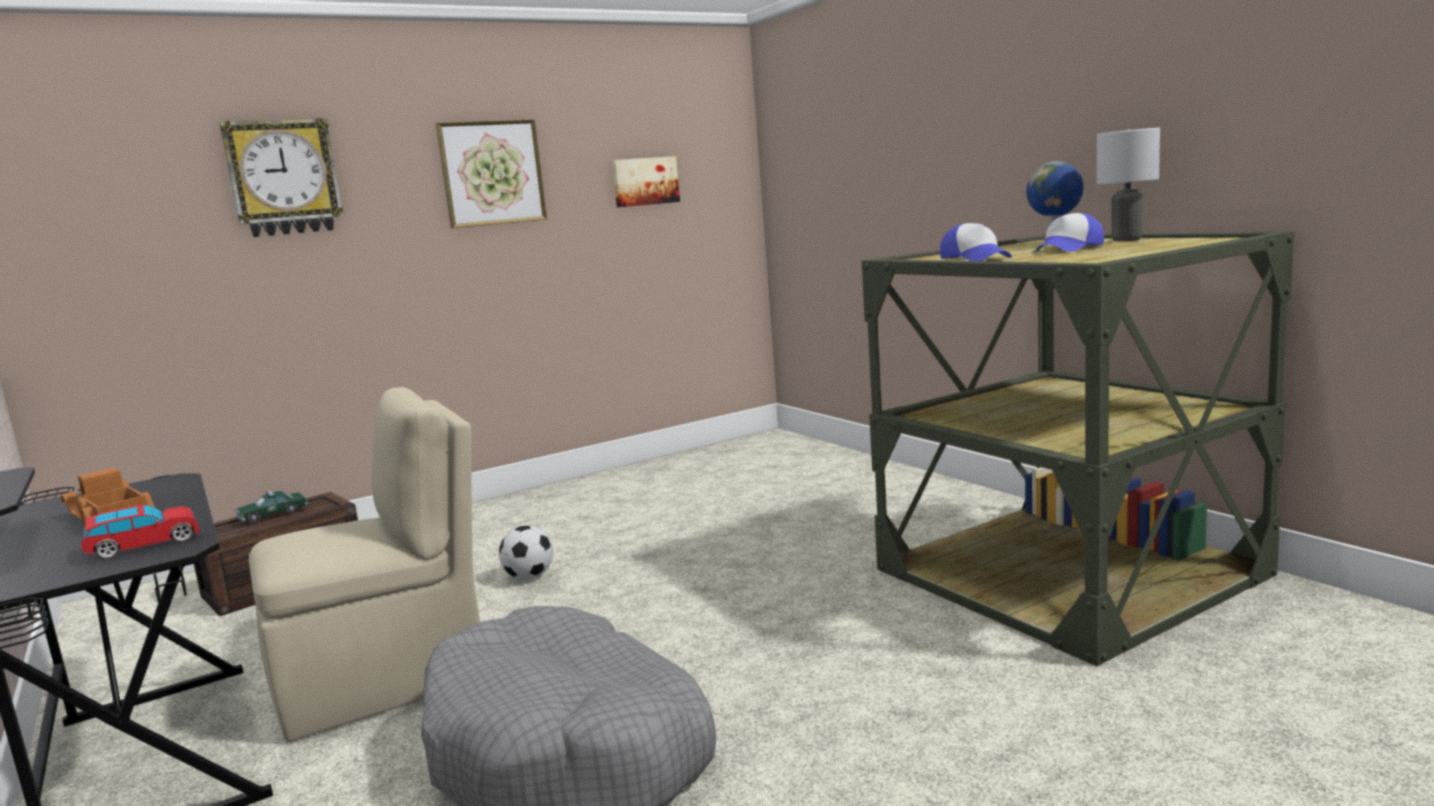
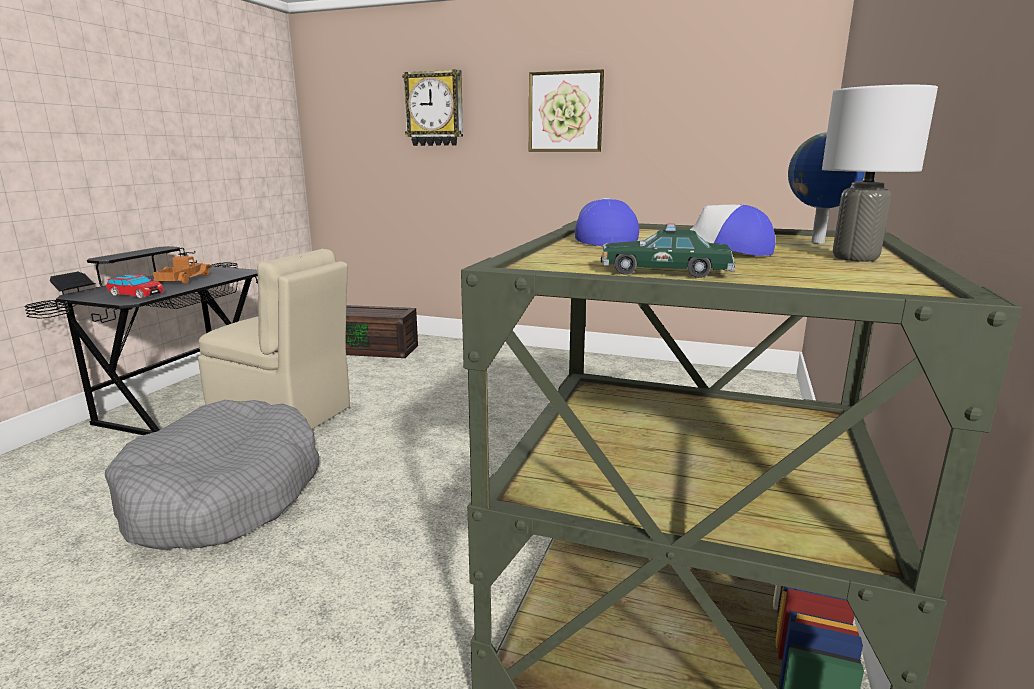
camera: 50 degrees right, 5 degrees up
toy car [235,490,308,523] -> toy car moved to [601,223,735,278]
football [499,525,553,580] -> none
picture [612,156,680,207] -> none
cap [940,223,1012,261] -> cap turned 150 degrees clockwise [575,198,639,246]

